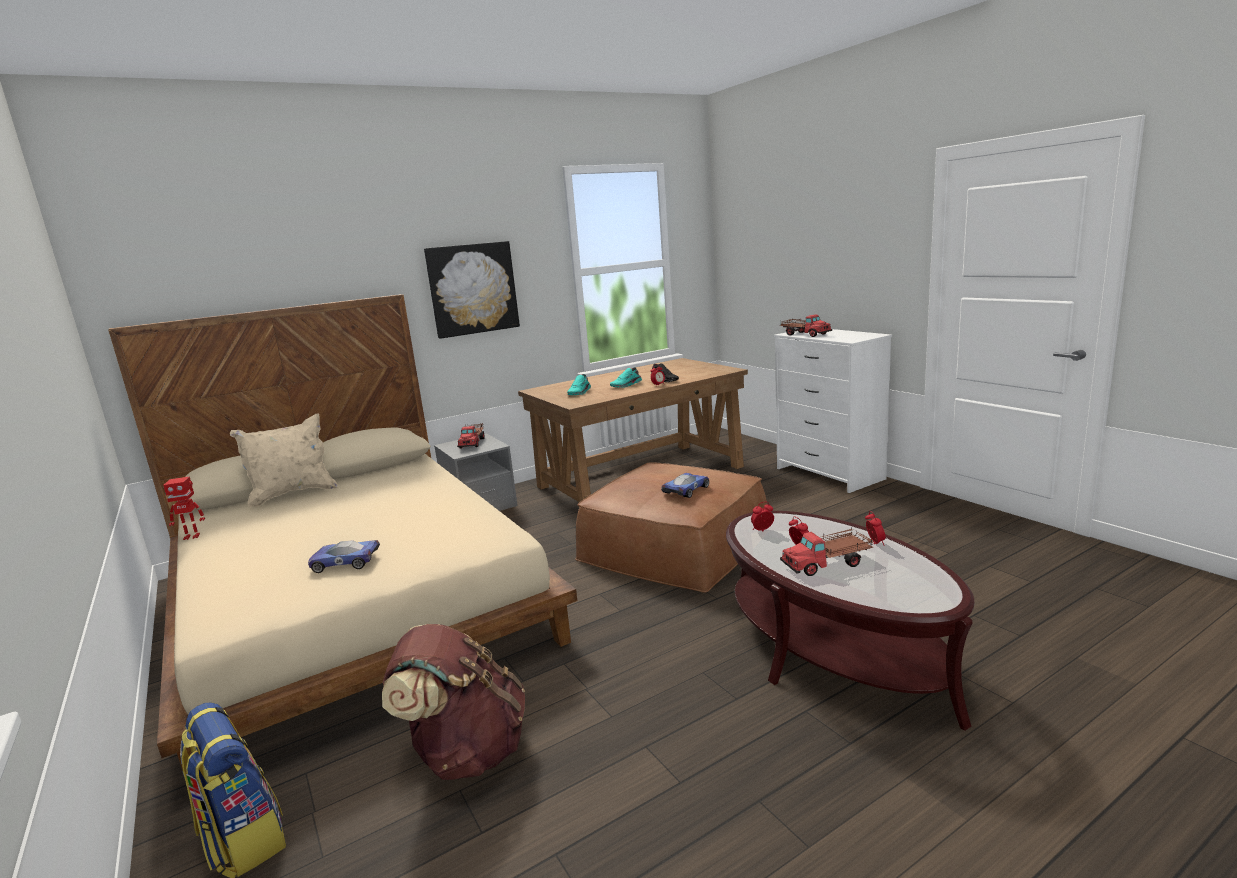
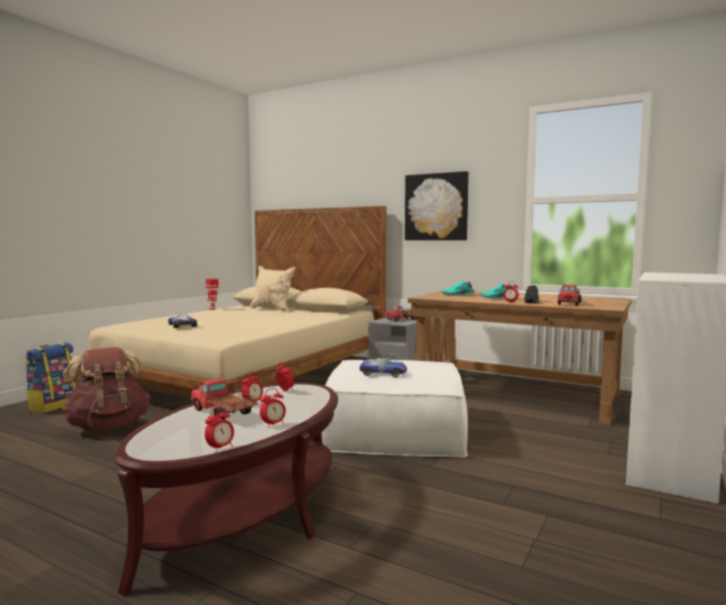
camera: 60 degrees right, 10 degrees down
brown ottoman [575,462,767,593] -> white ottoman [321,360,468,458]
toy truck [780,315,832,337] -> toy truck moved to [558,284,581,306]
none -> alarm clock [205,407,234,452]

